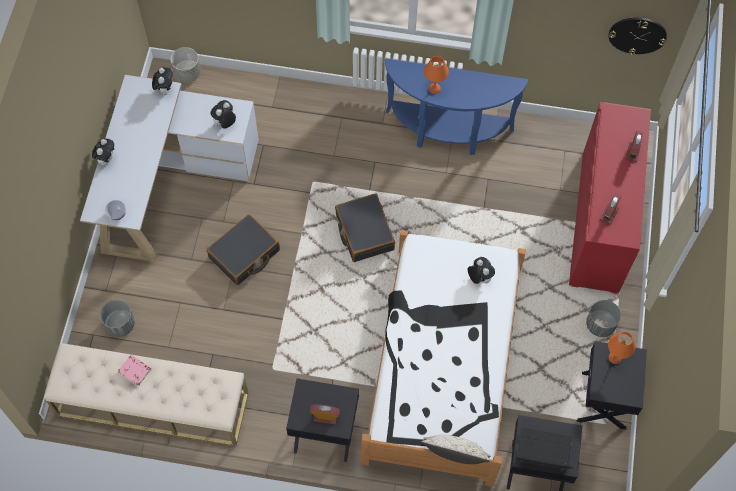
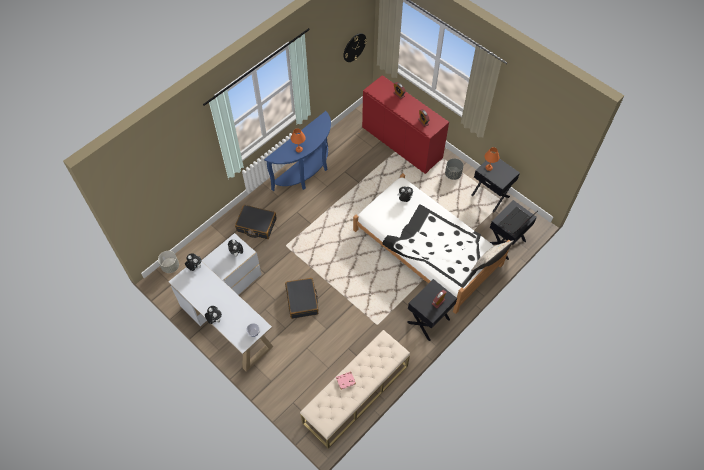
camera: 55 degrees left, 5 degrees down
grey planter [100,300,135,337] -> none
black suitcase [335,193,395,262] -> black suitcase moved to [235,205,277,239]

